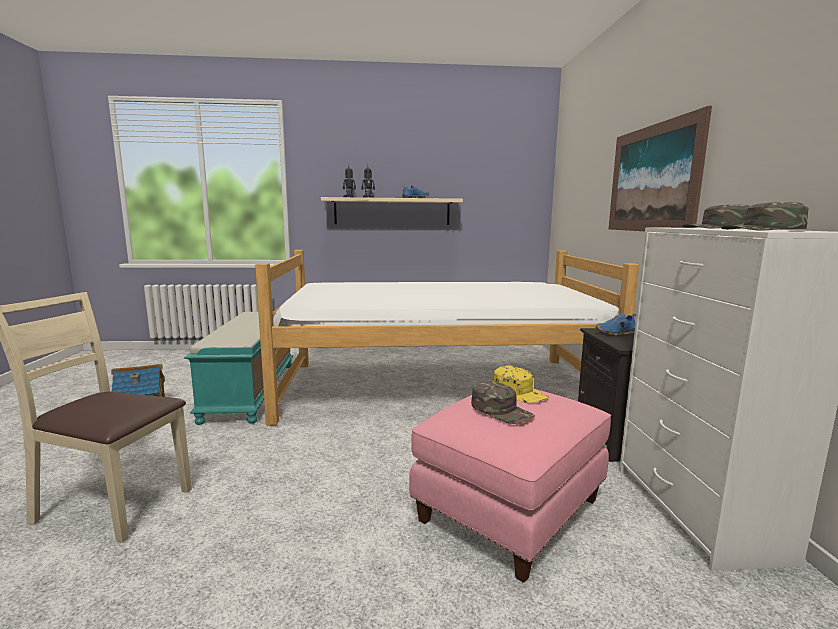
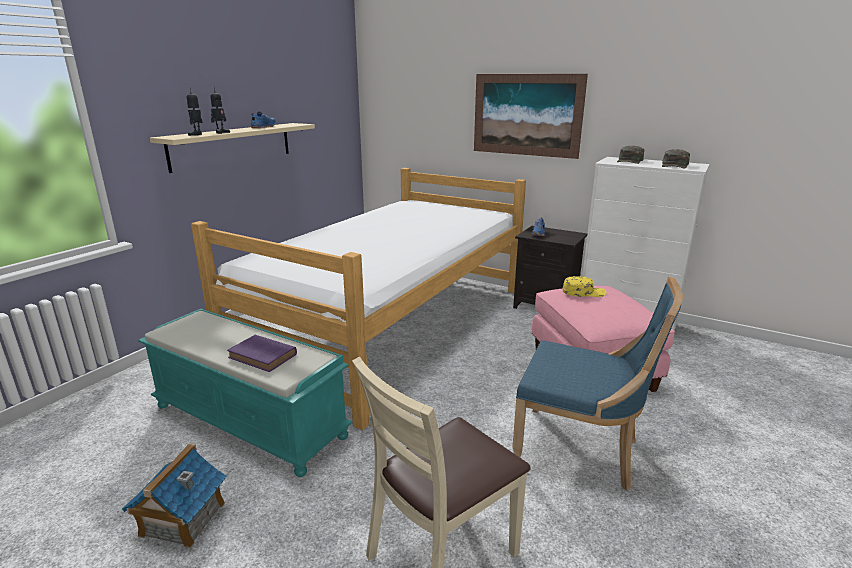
camera: 55 degrees left, 10 degrees up
green cap [471,381,535,424] -> none
none -> purple book [227,335,297,372]
none -> blue chair [512,276,683,491]

